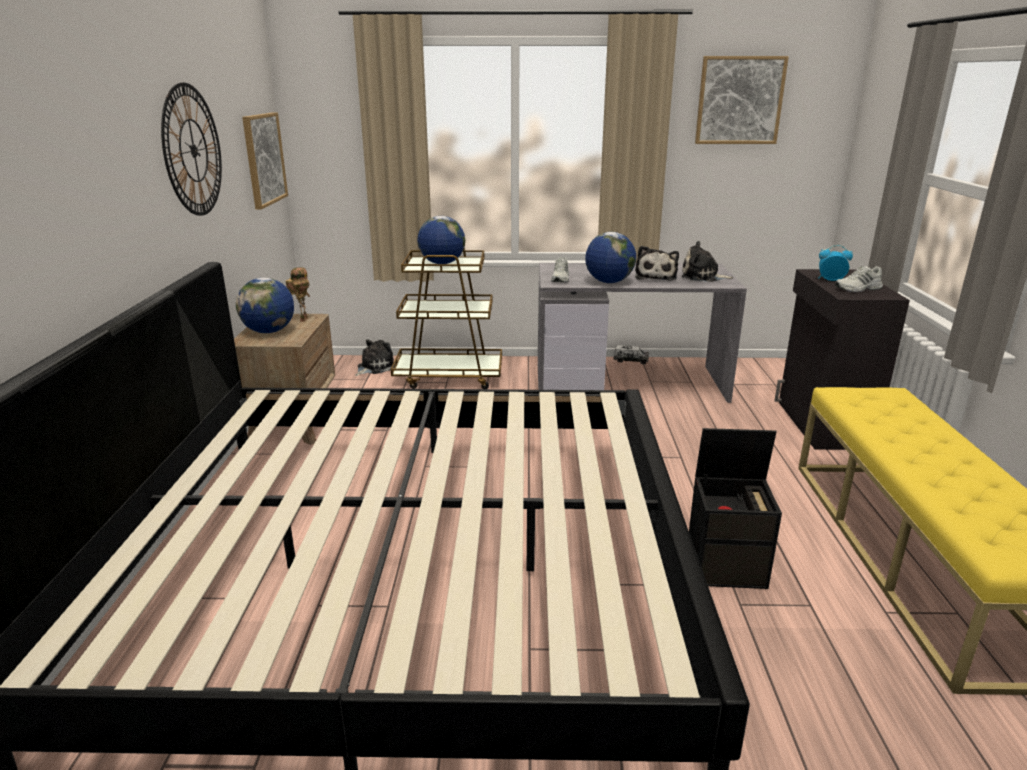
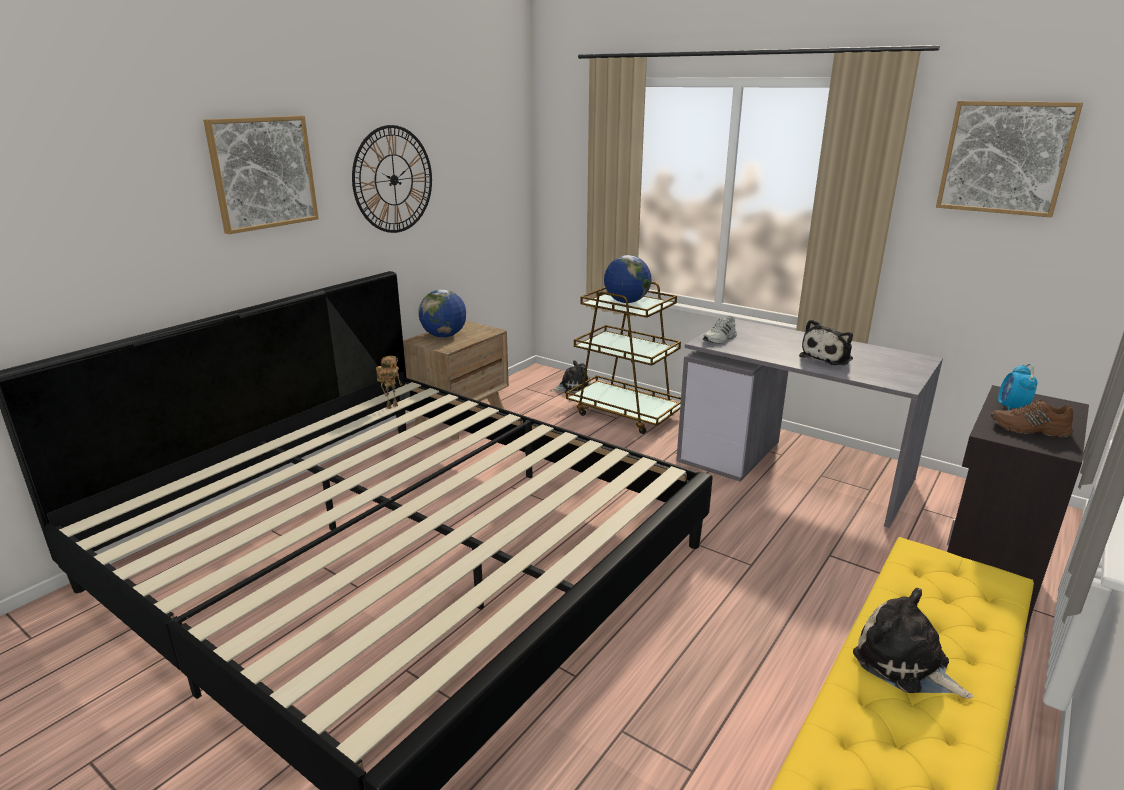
camera: 35 degrees right, 0 degrees up
picture [242,112,288,210] -> picture moved to [203,116,319,234]
toy robot [285,267,310,322] -> toy robot moved to [376,356,402,409]
globe [585,232,636,283] -> none
toy truck [613,345,649,364] -> none
plush toy [682,241,734,282] -> plush toy moved to [853,588,973,698]
black storage box [689,428,782,589] -> none
alarm clock [819,245,853,281] -> alarm clock turned 120 degrees counterclockwise [998,364,1037,410]
white shoe [835,266,883,292] -> brown shoe [991,400,1073,438]

